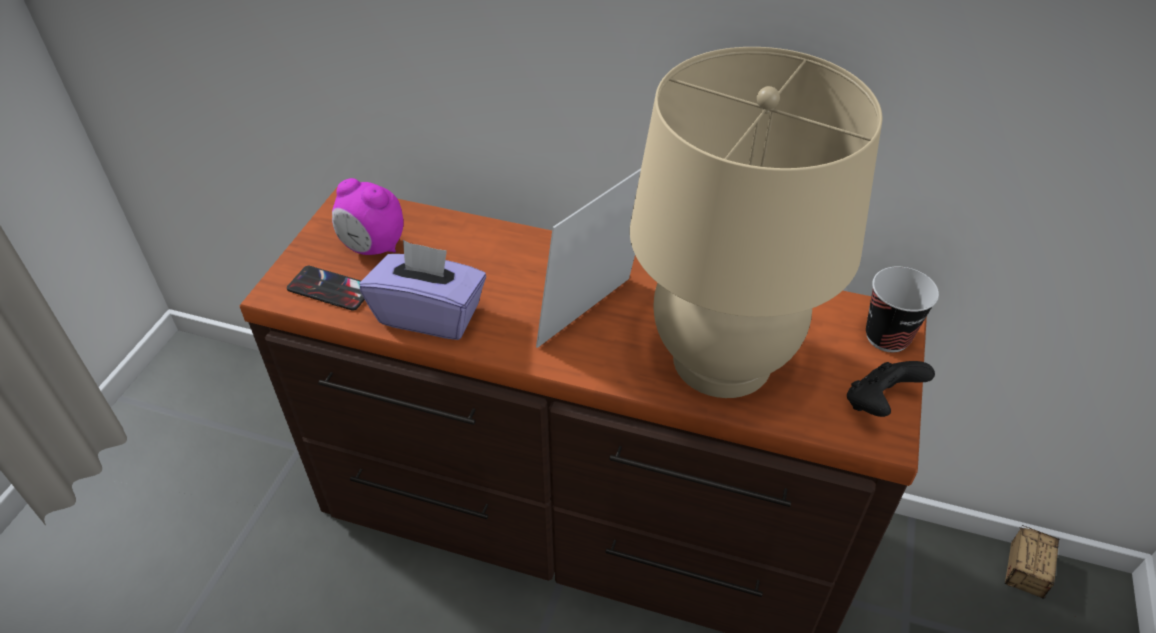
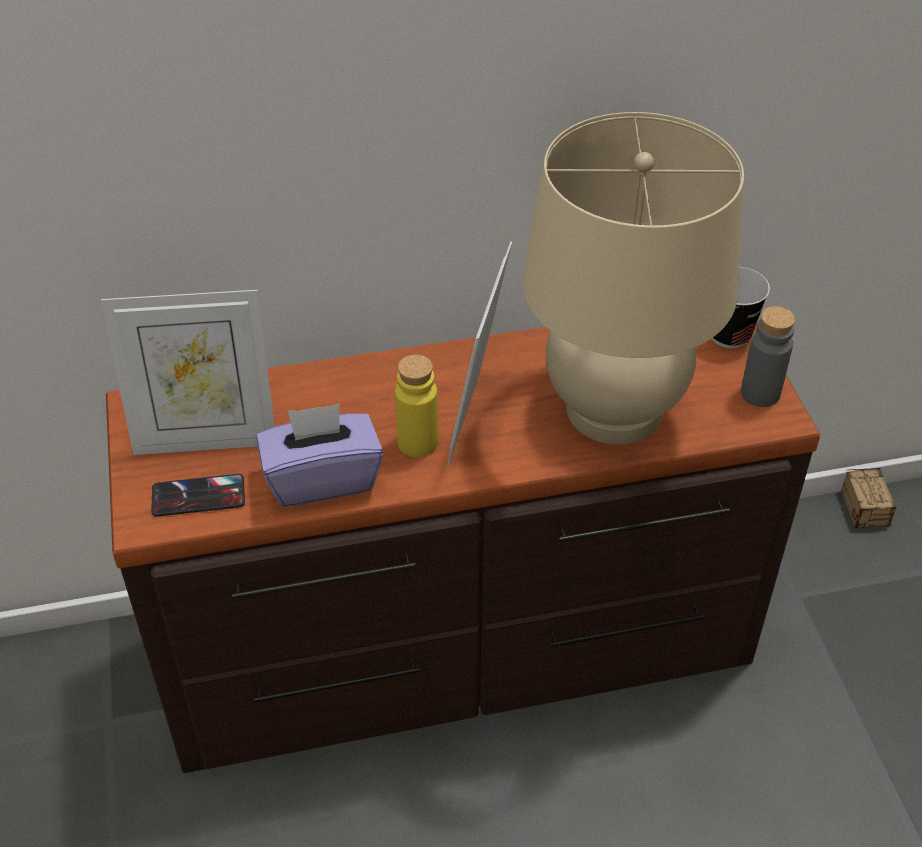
camera: 30 degrees left, 0 degrees up
alarm clock [332,178,404,255] -> picture frame [101,290,275,455]
black game controller [847,361,935,417] -> grey bottle [741,306,795,407]
none -> yellow bottle [395,354,438,457]

